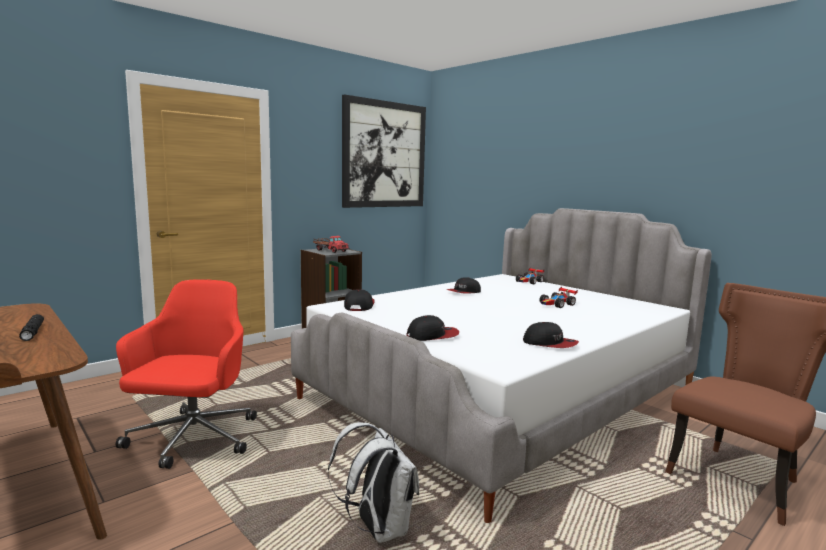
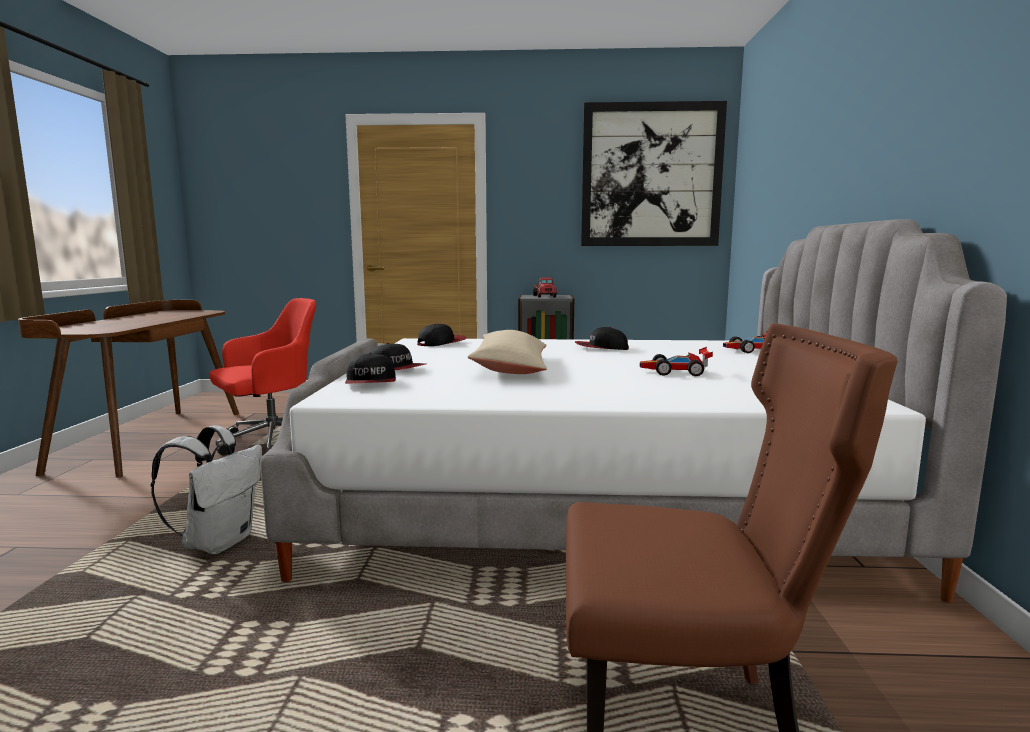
camera: 45 degrees right, 0 degrees up
black flashlight [19,314,44,341] -> none
cap [523,322,579,348] -> cap moved to [345,353,396,384]
none -> beige pillow [468,330,547,374]

